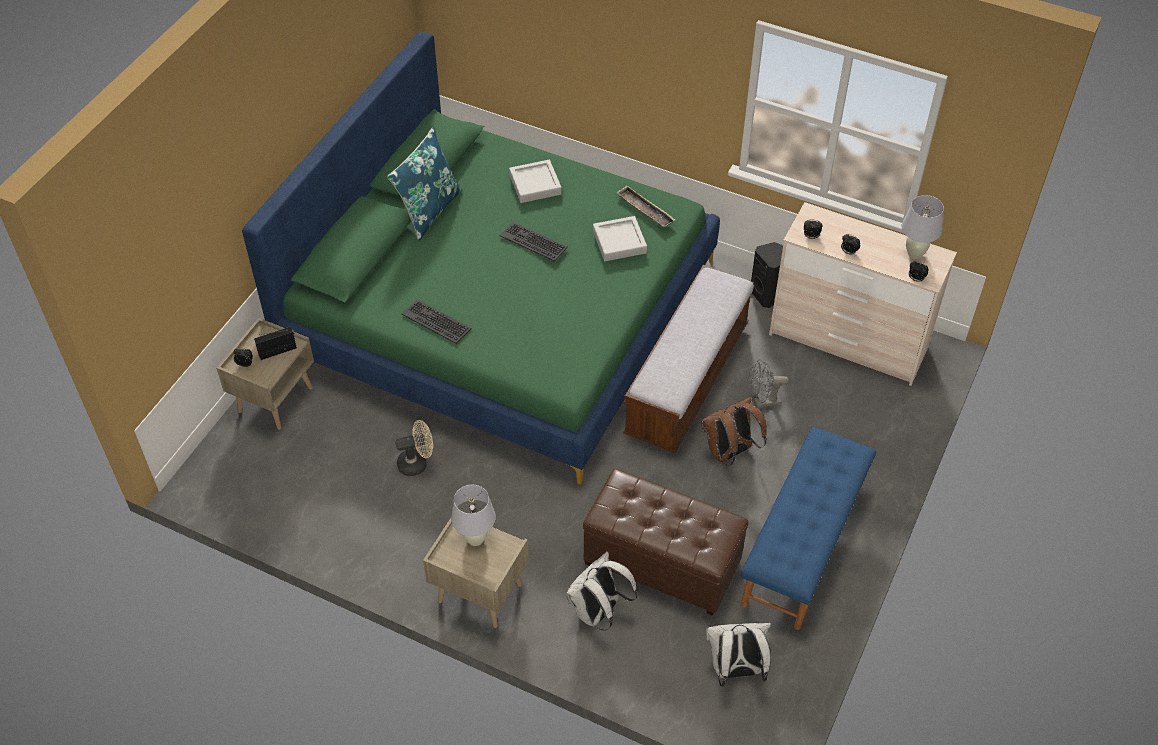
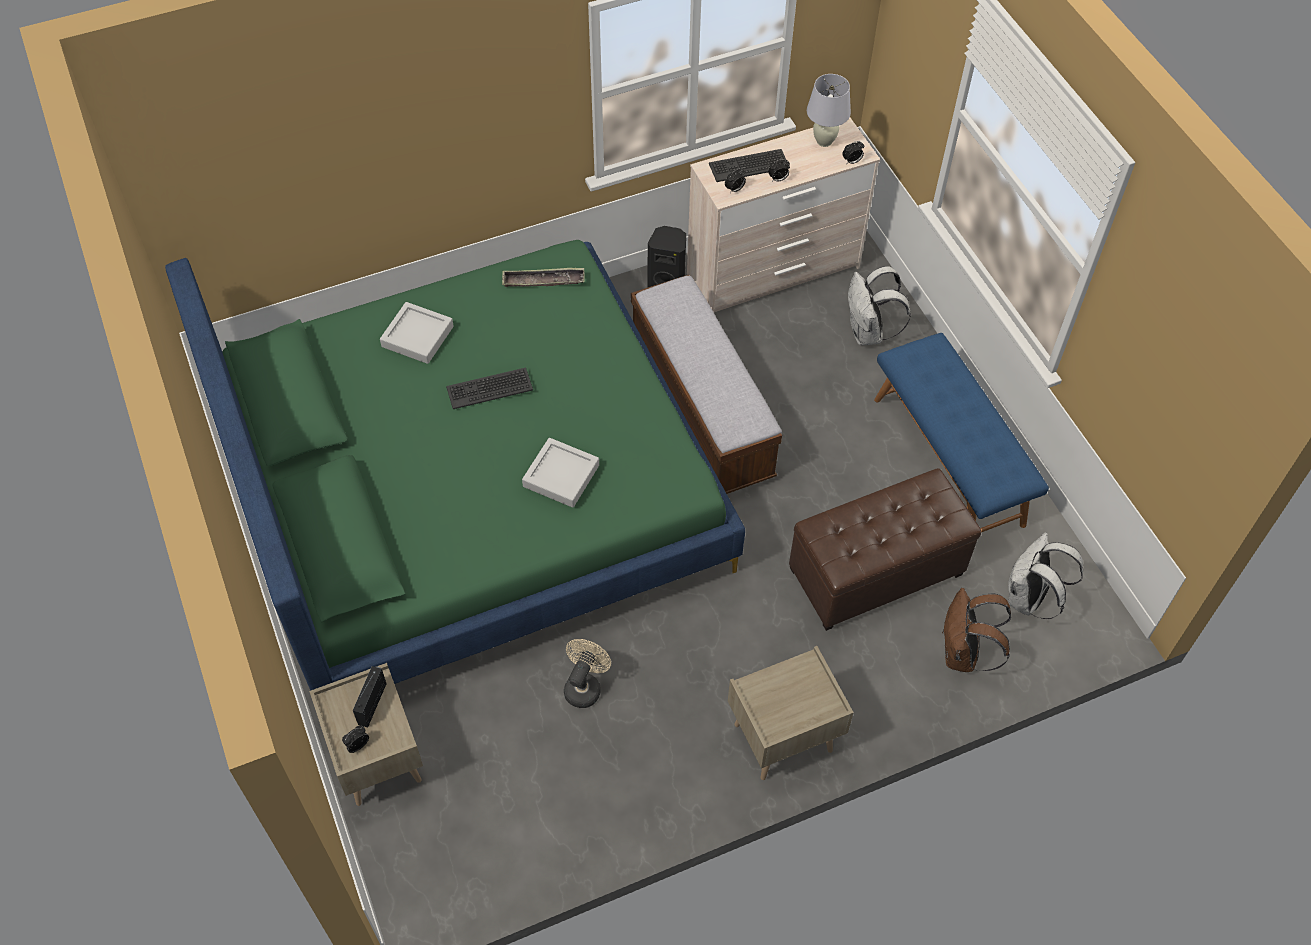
camera: 50 degrees left, 5 degrees up
blue pillow [387,127,463,240] -> none
keyboard [402,299,472,344] -> keyboard moved to [709,149,790,182]
white table lamp [451,485,496,546] -> none
white backpack [566,552,637,631] -> white backpack moved to [848,266,911,345]
grey tray [593,216,647,261] -> grey tray moved to [522,438,599,508]
brown backpack [702,397,767,466] -> brown backpack moved to [942,588,1011,672]
grey fan [749,359,789,408] -> none

